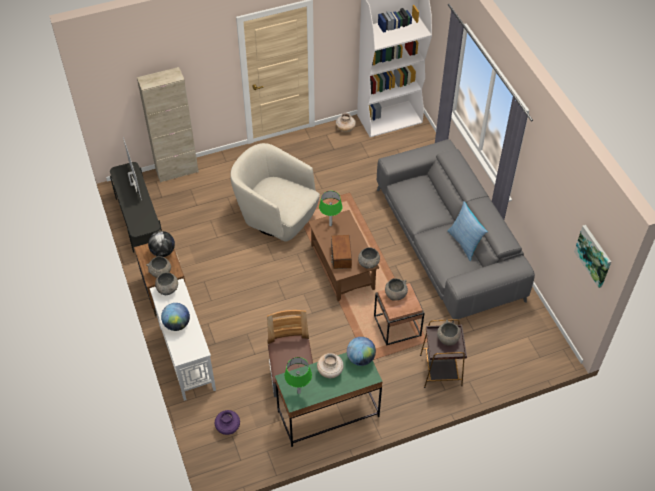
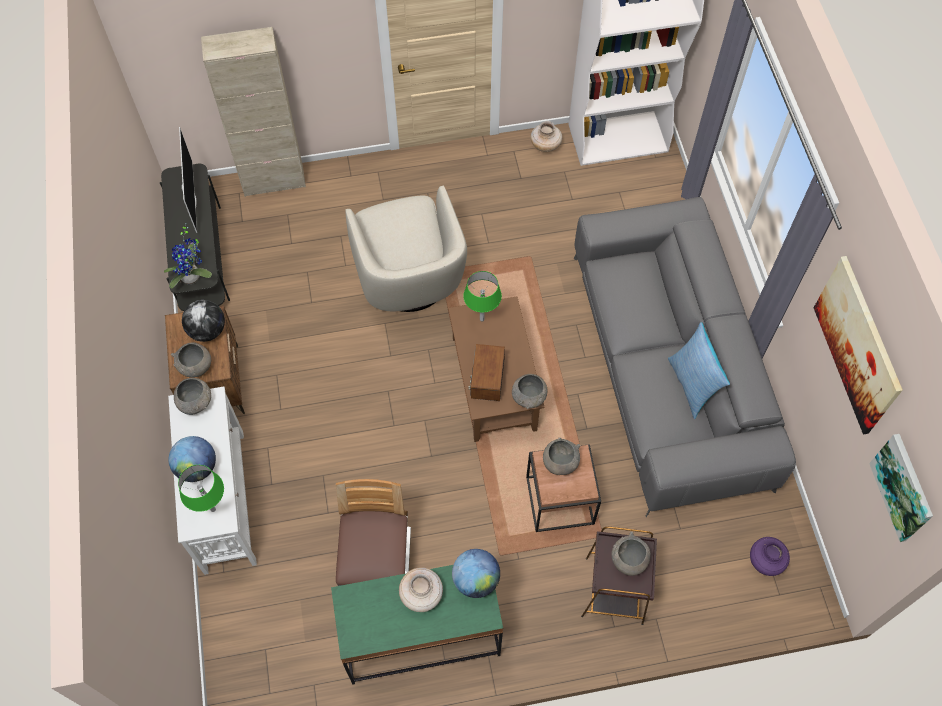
camera: 10 degrees right, 10 degrees up
purple vase [215,410,240,435] -> purple vase moved to [750,537,790,576]
beige armchair [230,143,320,242] -> beige armchair turned 150 degrees counterclockwise [345,186,467,312]
green table lamp [284,357,312,394] -> green table lamp moved to [178,465,224,512]
none -> potted plant [164,226,212,289]
none -> picture [814,256,903,434]

